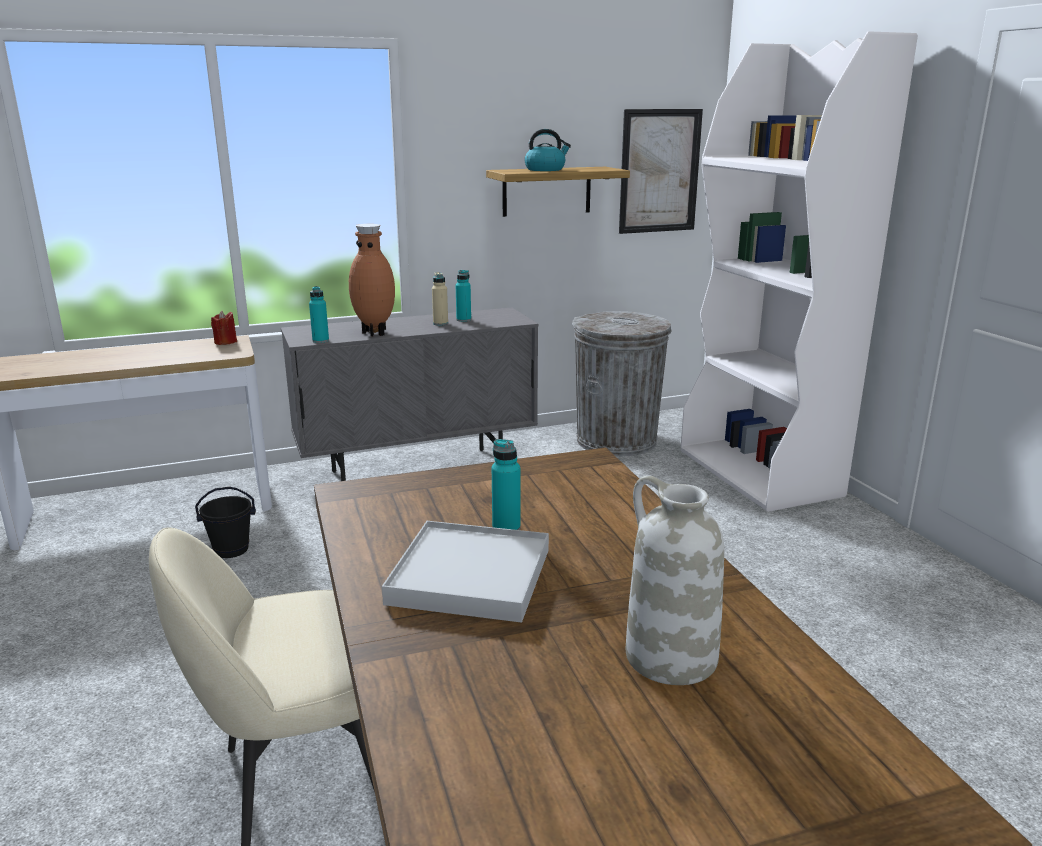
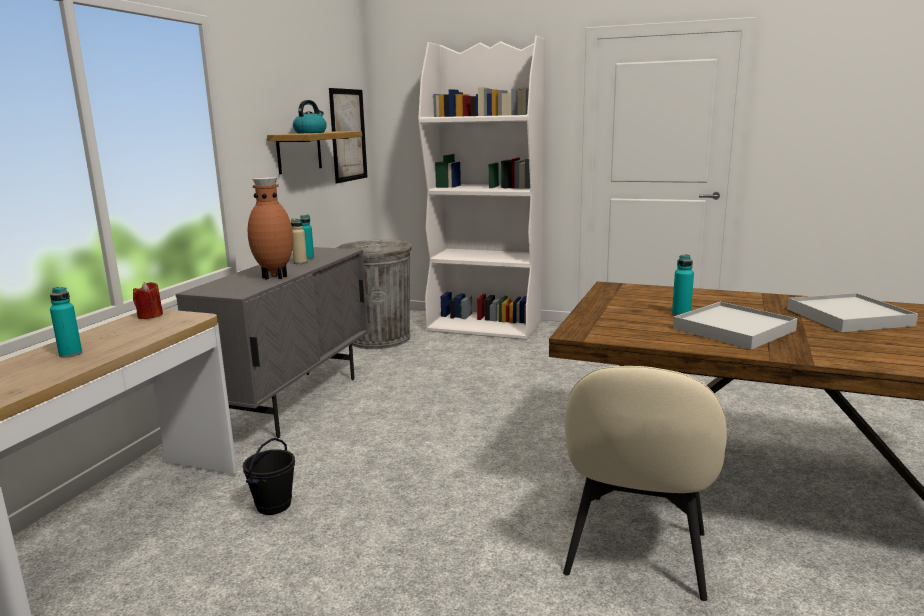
camera: 50 degrees left, 5 degrees down
turquoise bottle [309,286,329,343] -> turquoise bottle moved to [50,287,82,358]
white vase [626,475,724,685] -> white tray [787,293,918,332]

